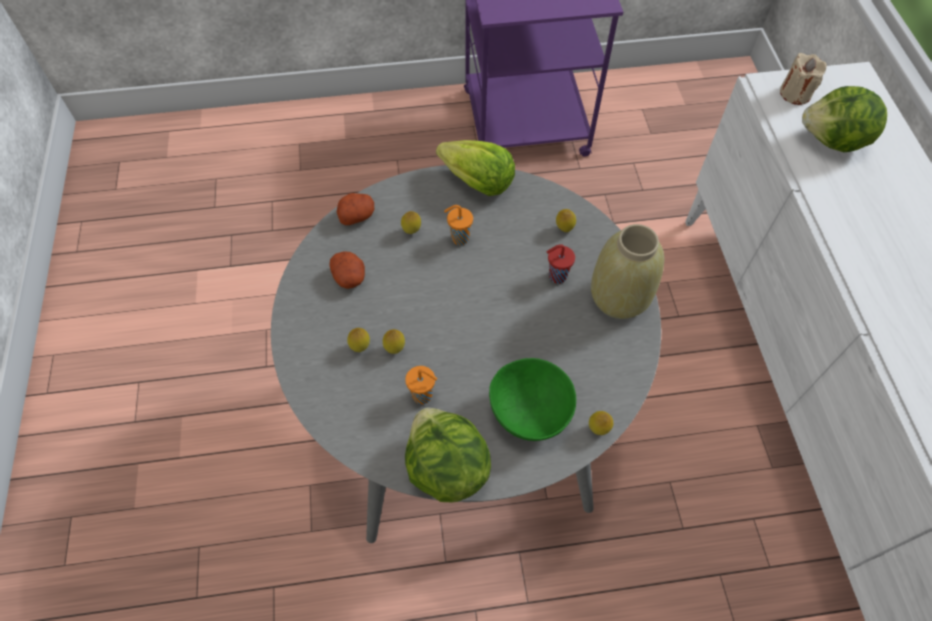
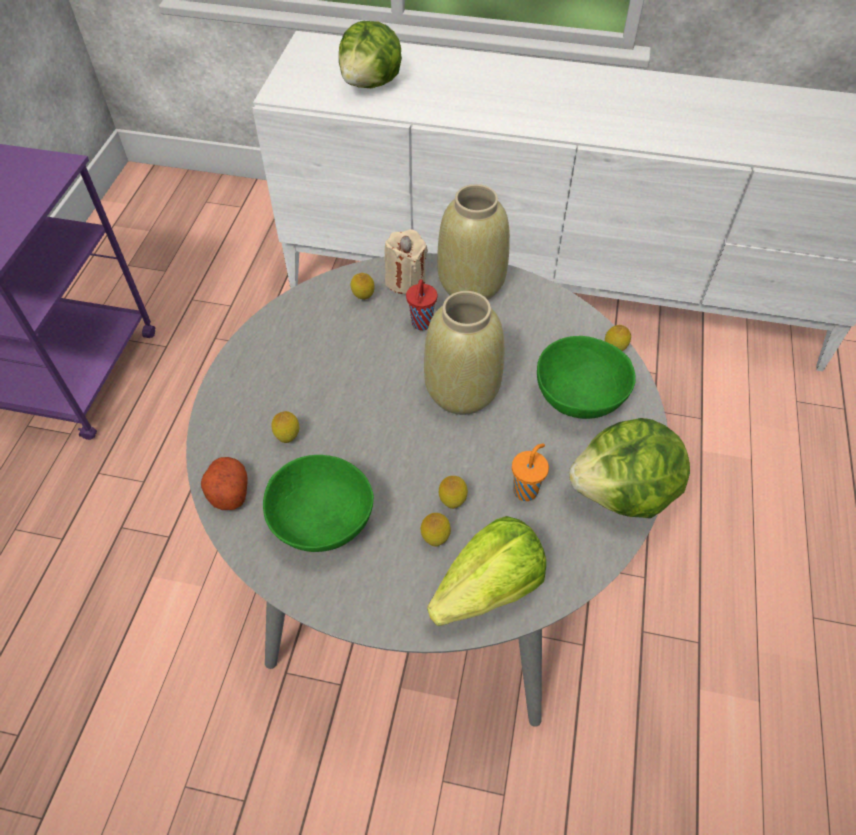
camera: 70 degrees left, 5 degrees down
potato [330,252,365,289] -> green bowl [263,455,374,552]
lettuce [436,140,515,196] -> lettuce moved to [427,516,546,626]
orange cup [444,205,473,245] -> none
beige candle [780,53,827,105] -> beige candle moved to [384,229,428,294]
none -> beige vase [424,291,504,415]

